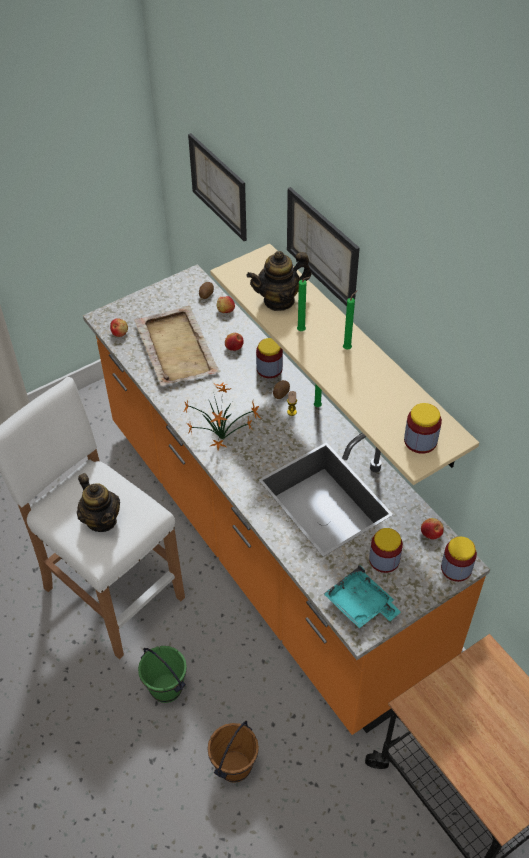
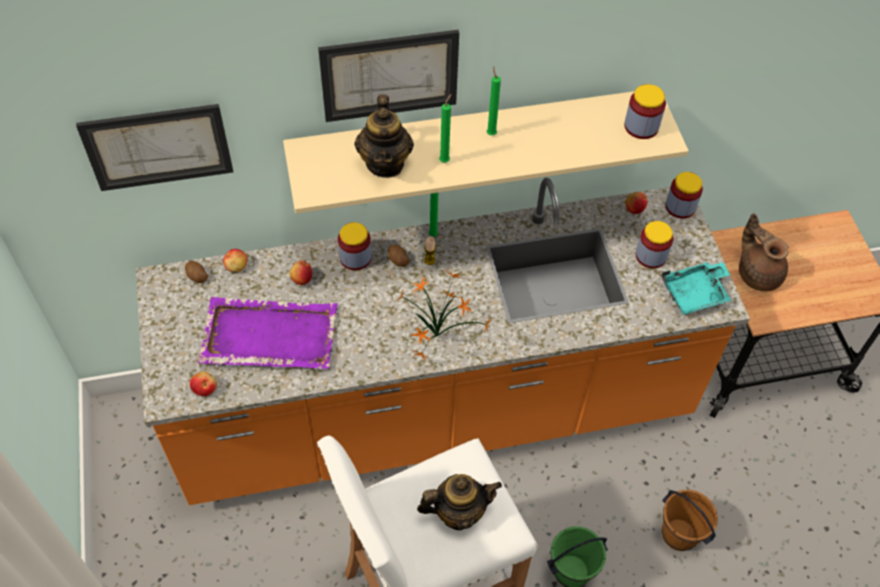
camera: 70 degrees left, 5 degrees up
beige tray [134,306,221,386] -> purple tray [198,297,338,369]
none -> brown teapot [739,213,789,291]

